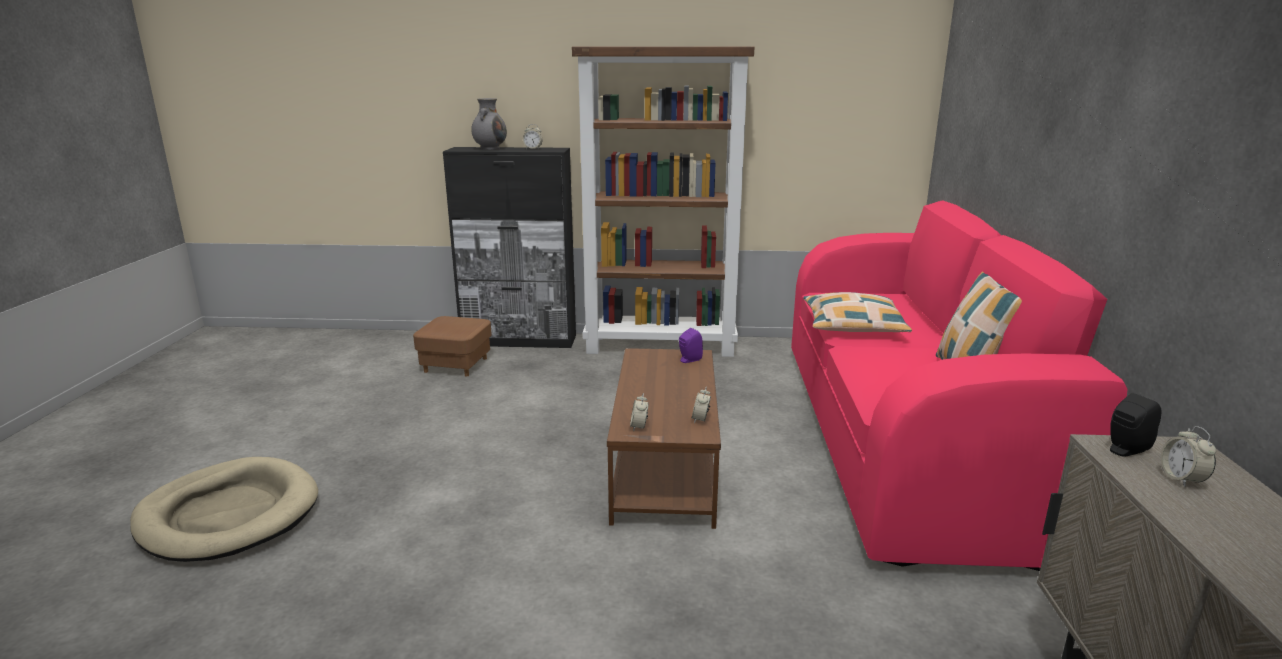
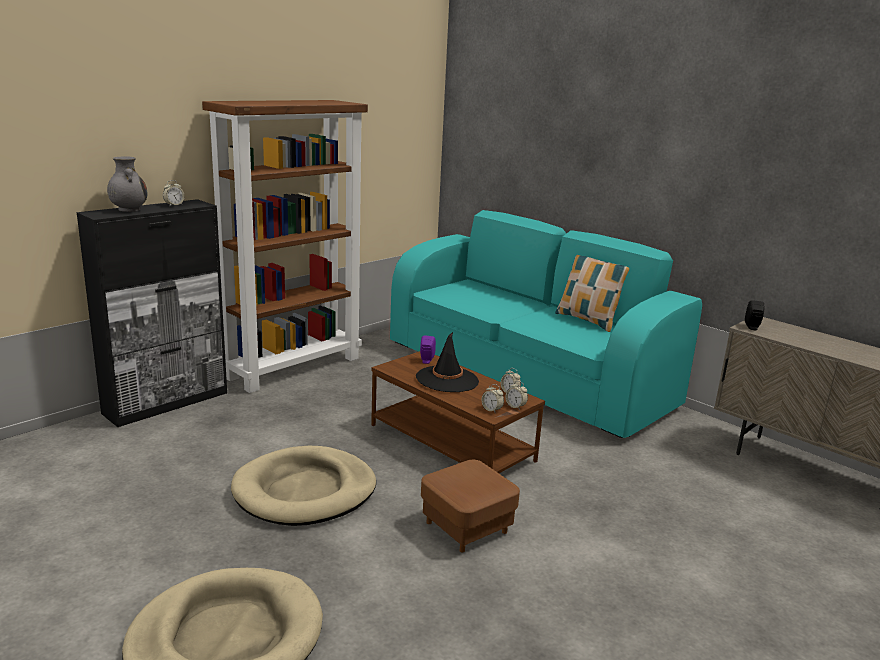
camera: 50 degrees left, 0 degrees up
brown ottoman [413,316,492,376] -> brown ottoman moved to [421,460,520,553]
pink sofa [791,200,1127,571] -> turquoise sofa [390,210,702,438]
pillow [803,292,912,332] -> none
alarm clock [1161,426,1216,487] -> alarm clock moved to [506,381,528,410]
none -> beige dog bed [231,446,376,526]
none -> black hat [416,332,479,392]

